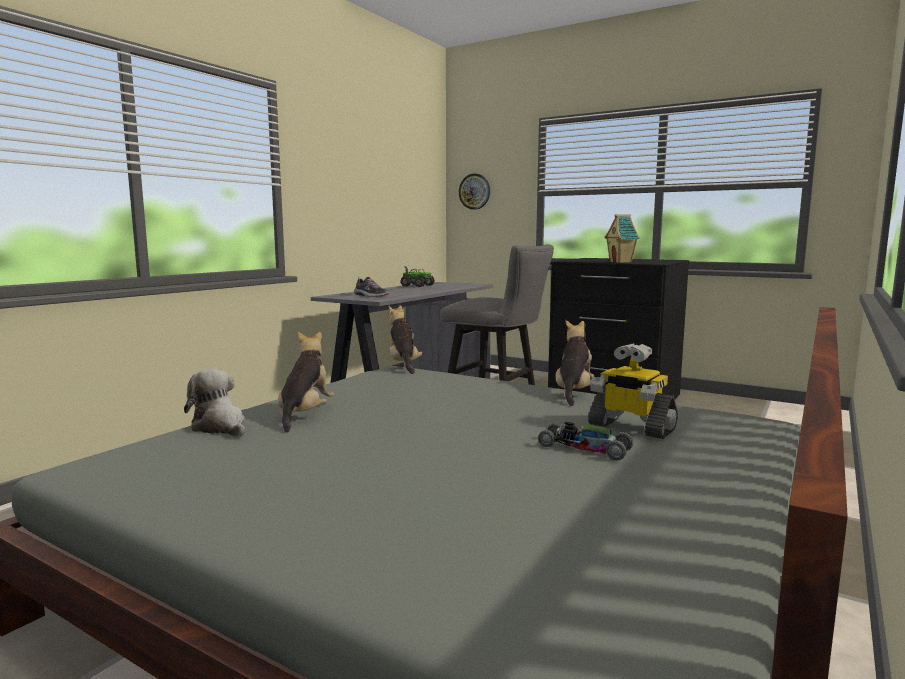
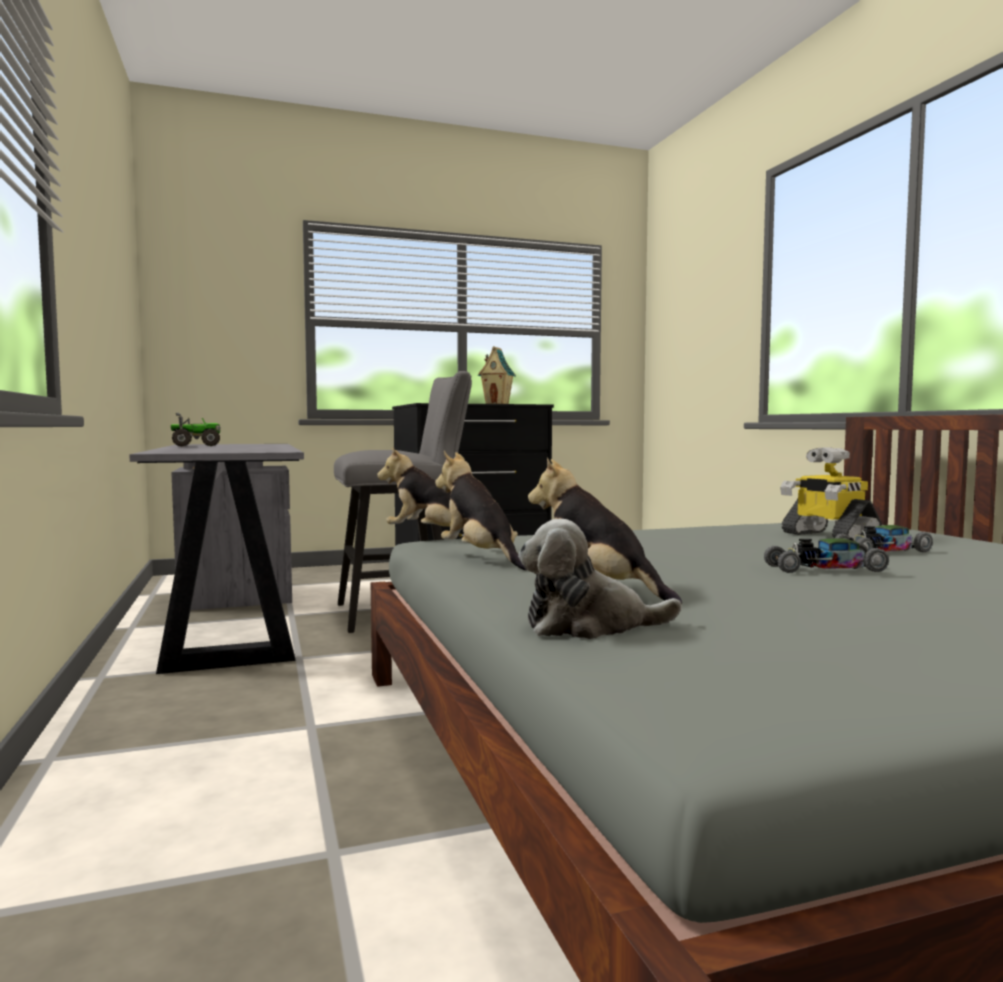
camera: 50 degrees left, 5 degrees down
shoe [355,277,389,297] -> none
wall clock [459,174,490,210] -> none
plush toy [555,320,594,406] -> plush toy moved to [435,450,527,570]
toy robot [588,343,678,439] -> toy robot turned 75 degrees clockwise [780,447,882,541]
none -> toy car [764,538,889,573]

